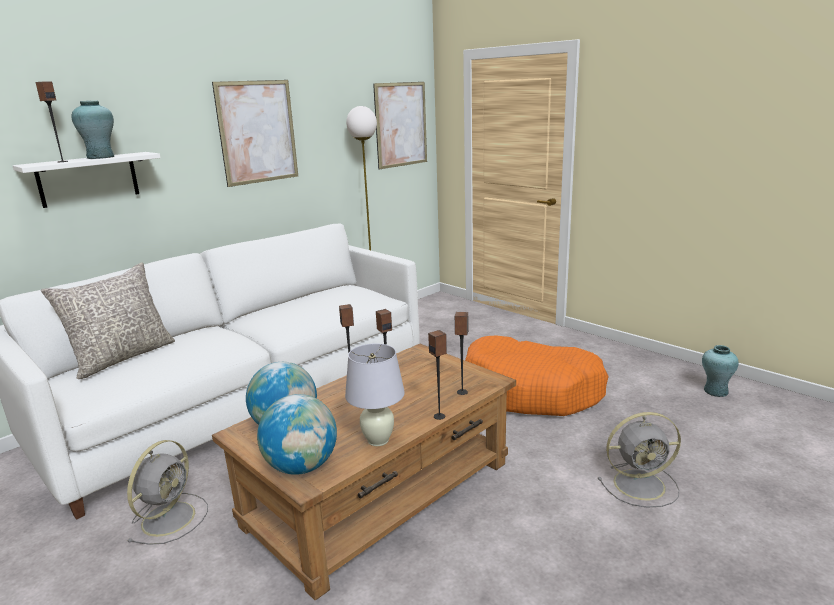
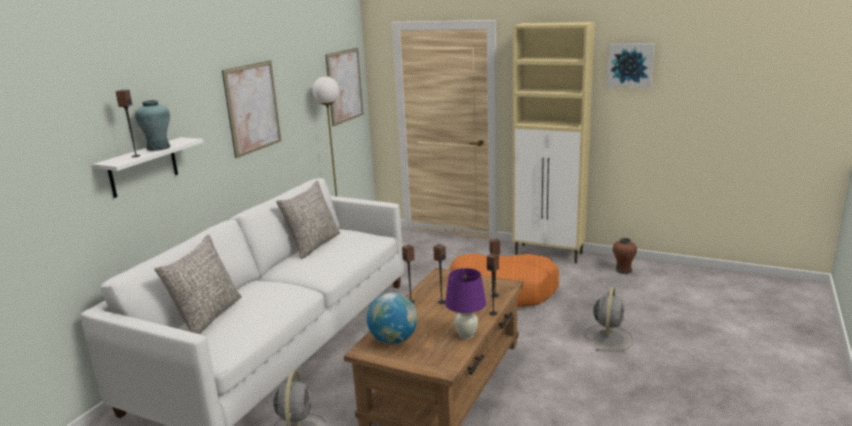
camera: 20 degrees left, 0 degrees up
globe [257,394,337,475] -> none
white table lamp [345,343,405,446] -> purple table lamp [445,268,486,340]
grey fan [598,412,681,508] -> grey fan turned 45 degrees counterclockwise [584,287,633,351]
turquoise vase [702,345,739,397] -> brown vase [613,238,637,274]
none -> grey pillow [276,180,340,259]
none -> beige cabinet [513,22,595,263]
none -> picture [607,44,654,88]

